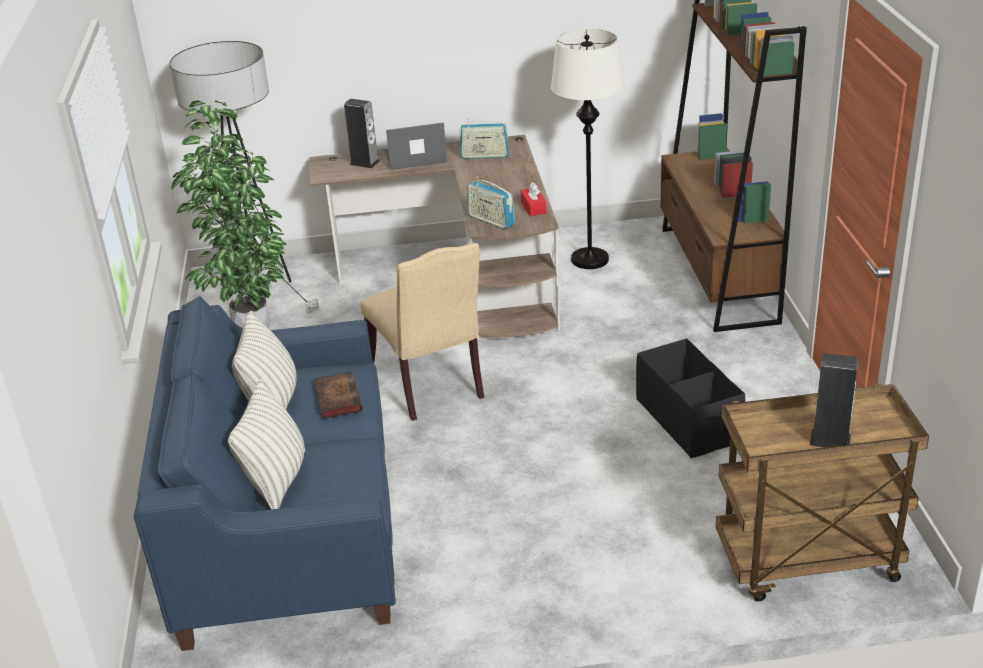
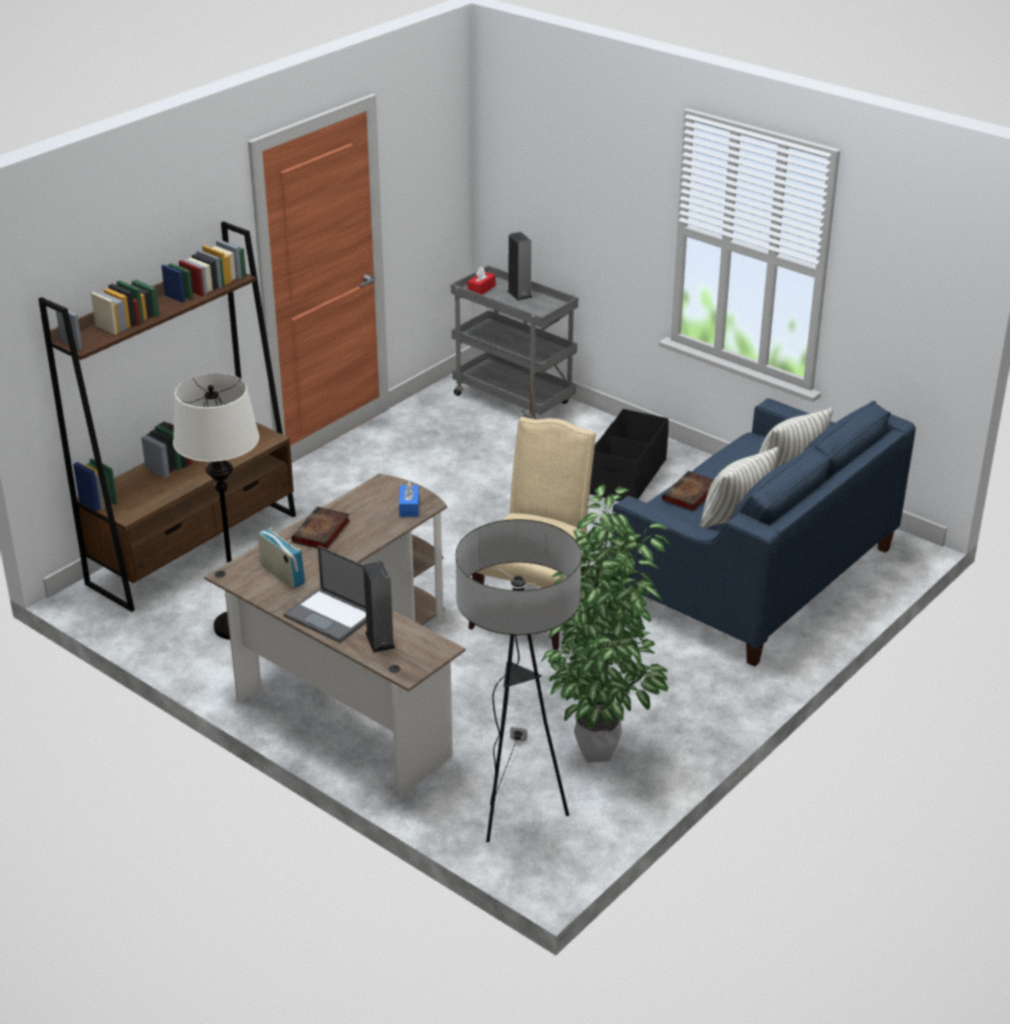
camera: 135 degrees left, 0 degrees up
radio [467,176,515,230] -> blue tissue box [399,481,419,517]
red tissue box [521,182,546,216] -> red tissue box moved to [467,267,495,295]
black storage box [636,338,745,458] -> black storage box moved to [590,409,669,501]
brown cart [715,384,929,601] -> grey cart [451,265,578,419]
none -> book [292,507,350,549]

